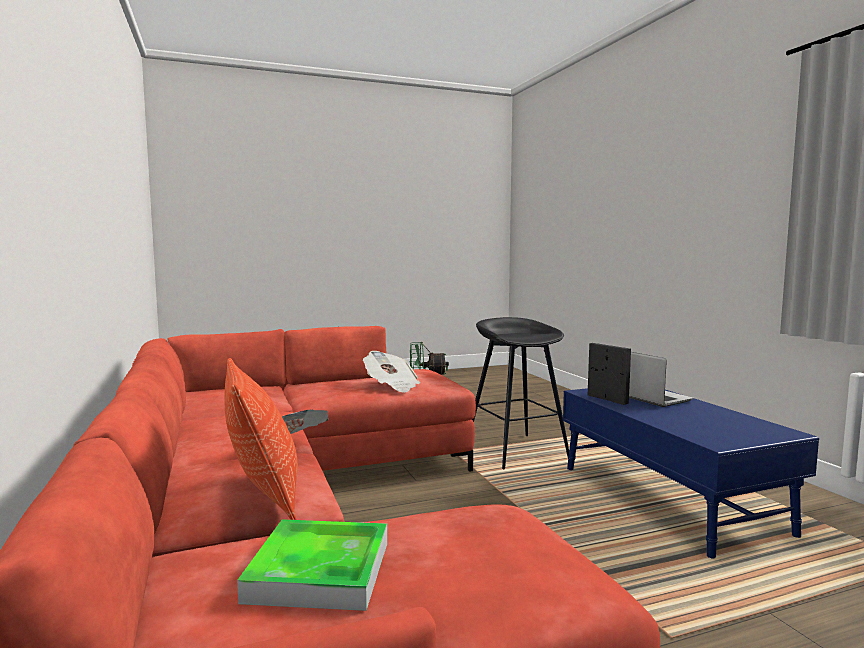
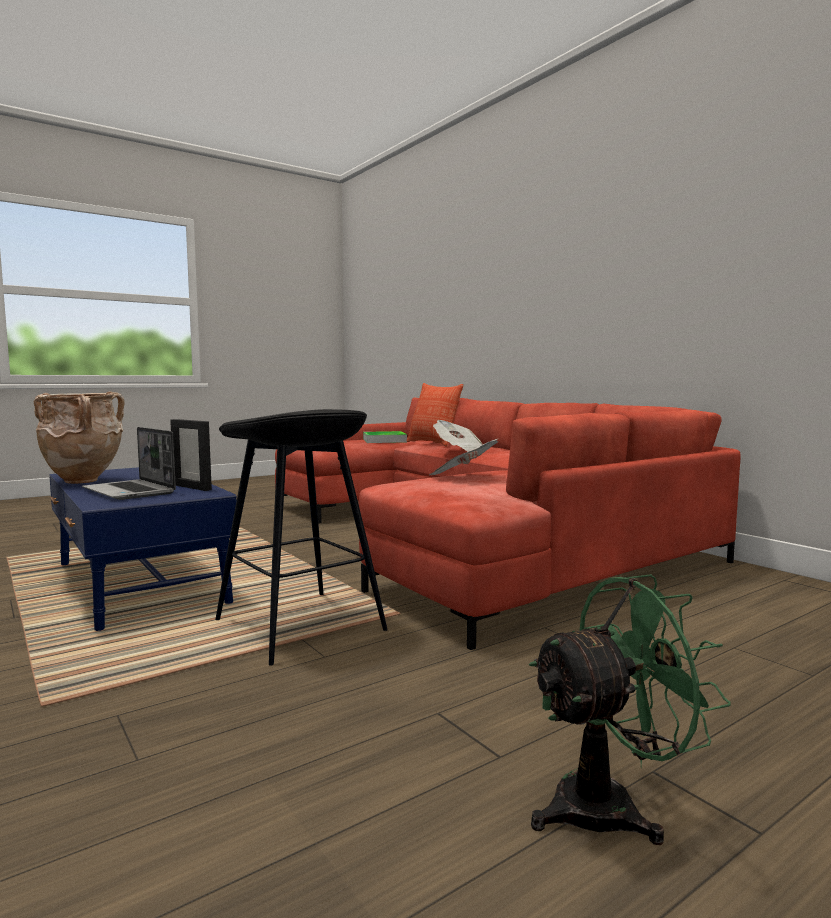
camera: 165 degrees right, 0 degrees up
none -> beige vase [33,391,125,484]

